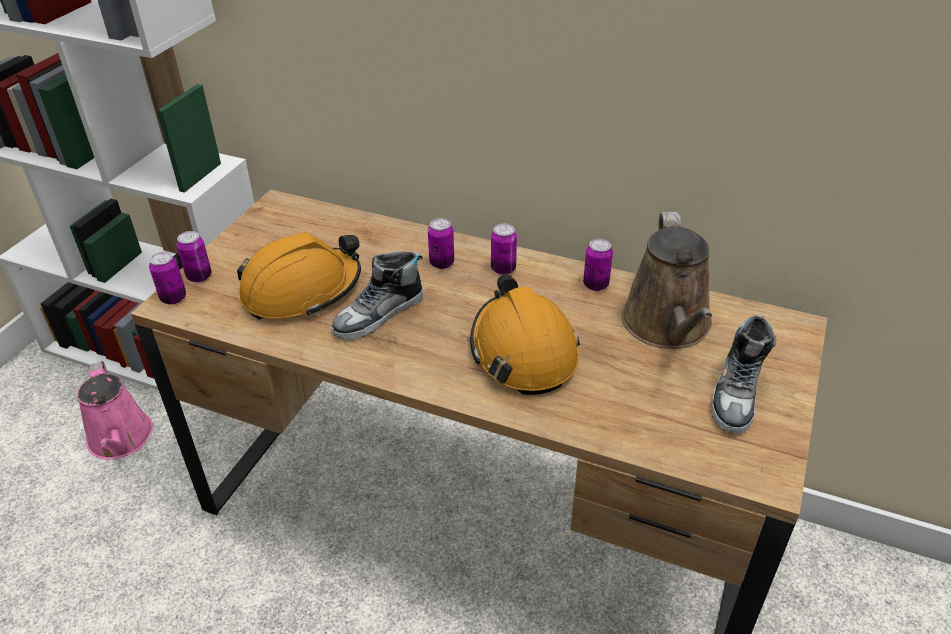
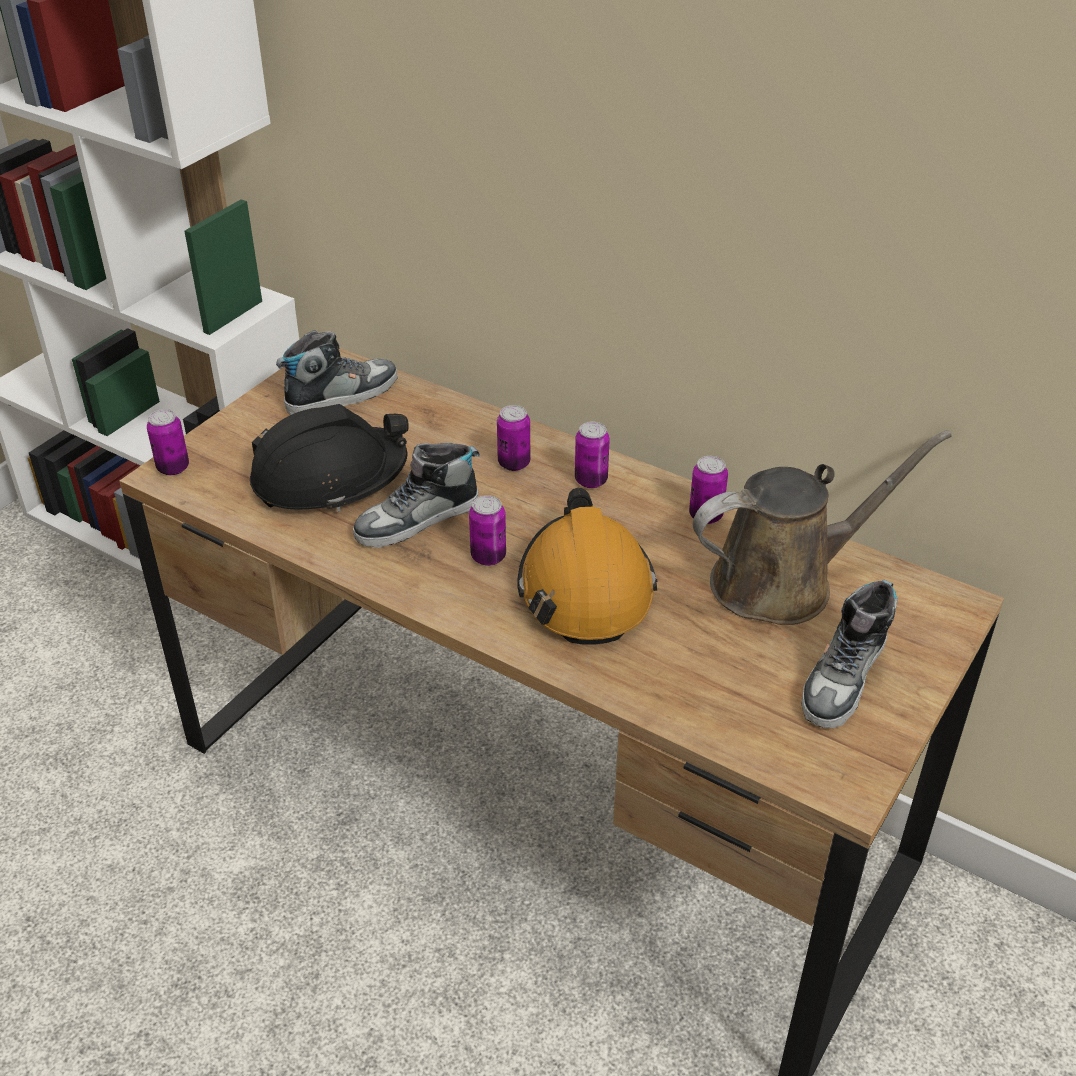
camera: 10 degrees right, 0 degrees up
pink watering can [77,361,153,459] -> none
can [177,231,212,282] -> can moved to [469,495,506,566]
orange hard hat [237,232,361,319] -> black hard hat [250,404,409,512]
brown watering can [621,212,712,349] -> brown watering can turned 120 degrees counterclockwise [693,430,951,625]
none -> shoe [276,330,398,415]

